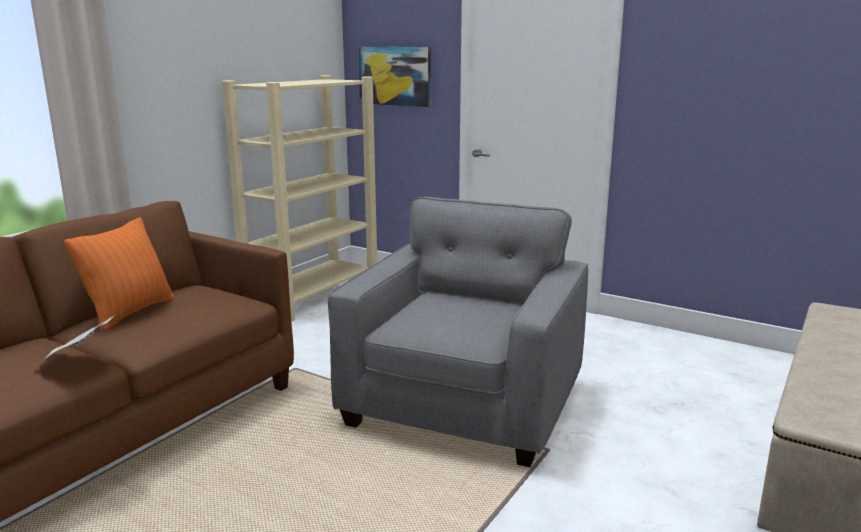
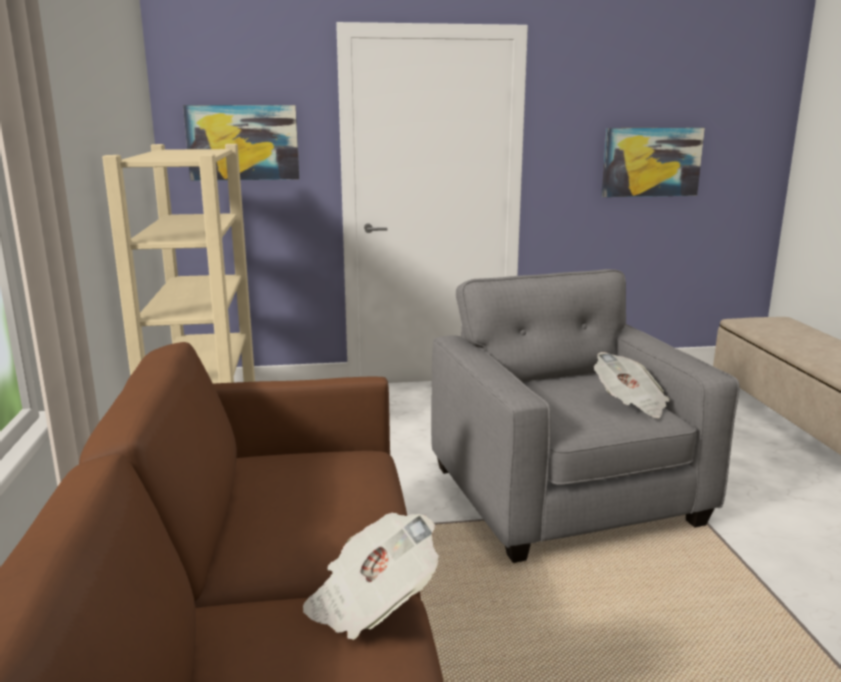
camera: 40 degrees left, 0 degrees up
orange pillow [64,217,174,331] -> none
none -> newspaper [594,352,670,418]
none -> picture [601,128,705,197]

